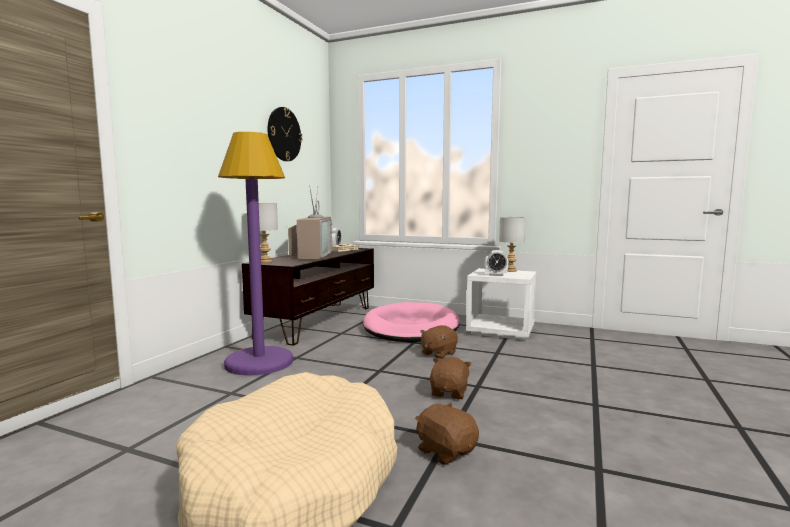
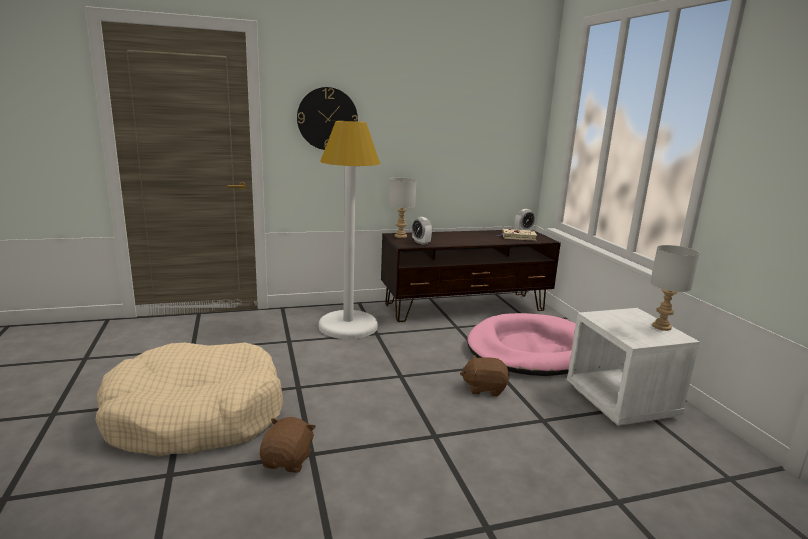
camera: 50 degrees right, 10 degrees up
purple floor lamp [218,132,293,376] -> white floor lamp [318,121,380,339]
wall clock [267,107,303,161] -> wall clock moved to [297,87,358,150]
television [288,185,333,260] -> none
brown plush toy [430,357,472,399] -> none
alarm clock [485,250,509,276] -> alarm clock moved to [412,217,432,245]

